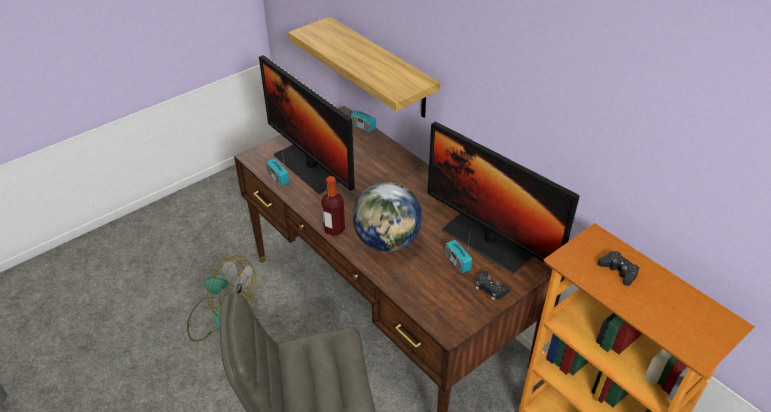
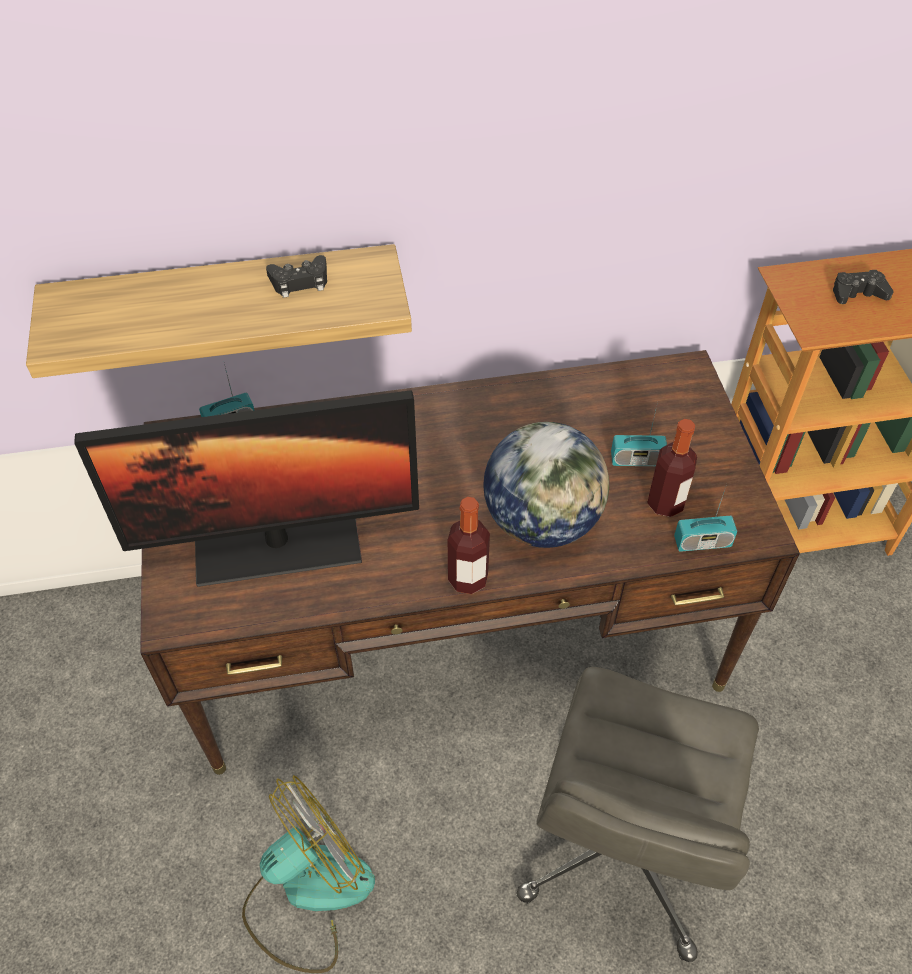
camera: 60 degrees left, 10 degrees up
radio [266,153,289,186] -> radio moved to [674,484,737,552]
monitor [428,121,580,275] -> none
black game controller [476,270,511,300] -> black game controller moved to [266,255,327,298]
none -> bottle [647,419,697,517]

